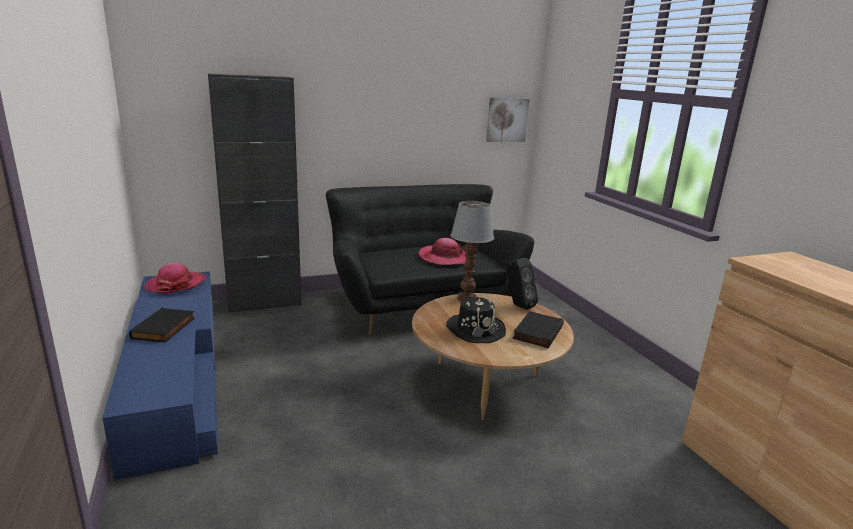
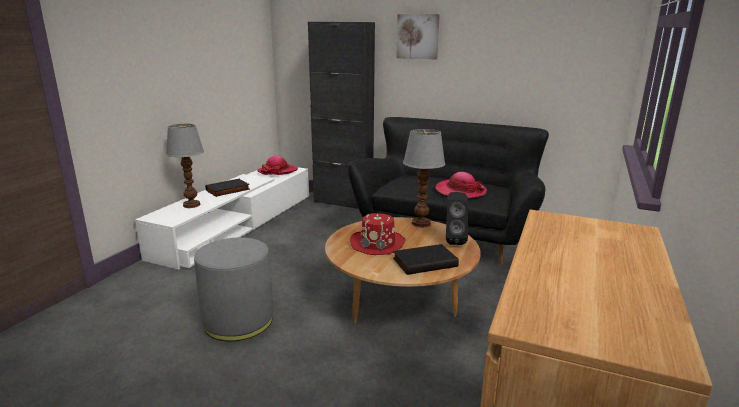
camera: 45 degrees right, 0 degrees up
blue tv stand [102,271,218,480] -> white tv stand [135,167,309,270]
black hat [446,297,506,343] -> red hat [350,213,406,255]
picture [486,97,529,142] -> picture moved to [396,14,440,59]
none -> table lamp [166,124,204,208]
none -> grey ottoman [194,237,273,341]

